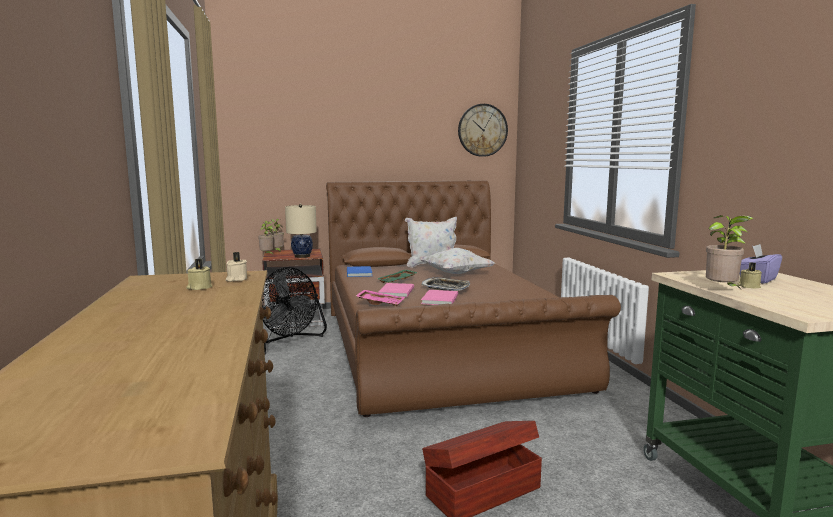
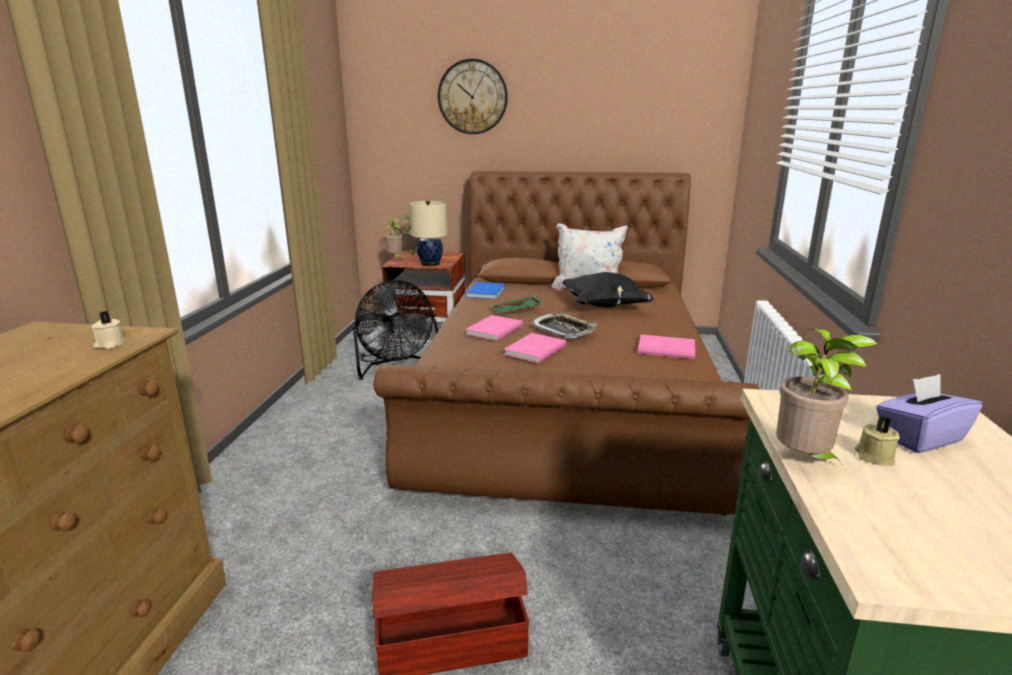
camera: 20 degrees right, 10 degrees up
beige candle [186,259,212,290] -> none
pink tray [356,290,405,306] -> none
white pillow [419,248,495,274] -> black pillow [561,272,655,307]
wall clock [458,104,508,157] -> wall clock moved to [438,59,508,134]
none -> pink book [638,334,695,359]

